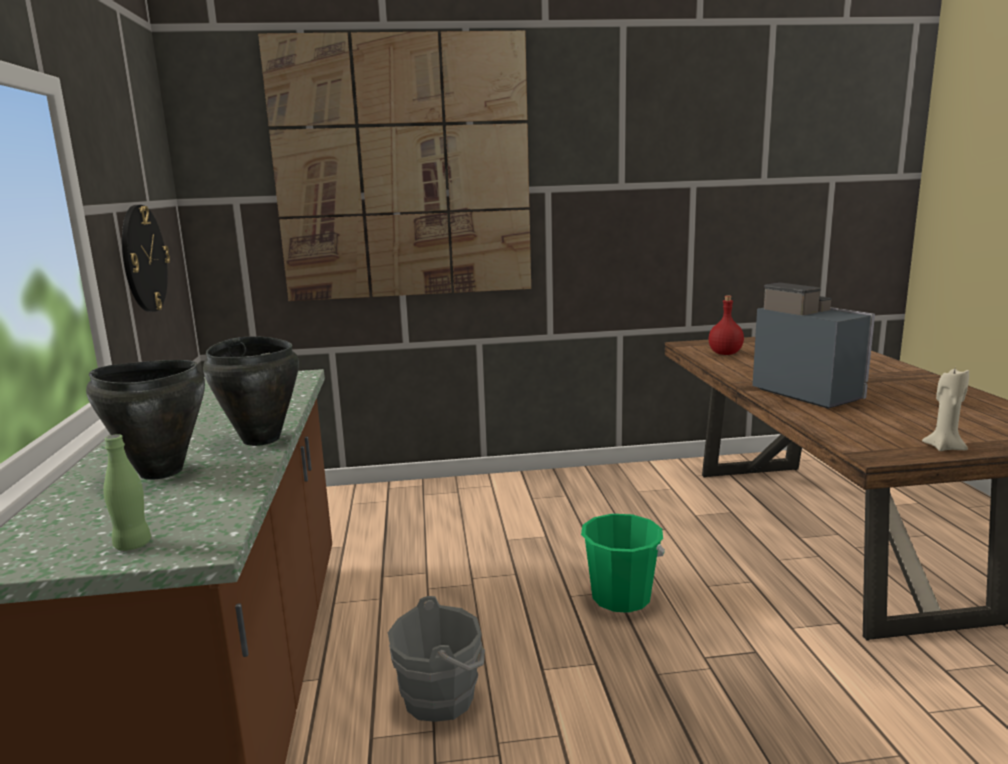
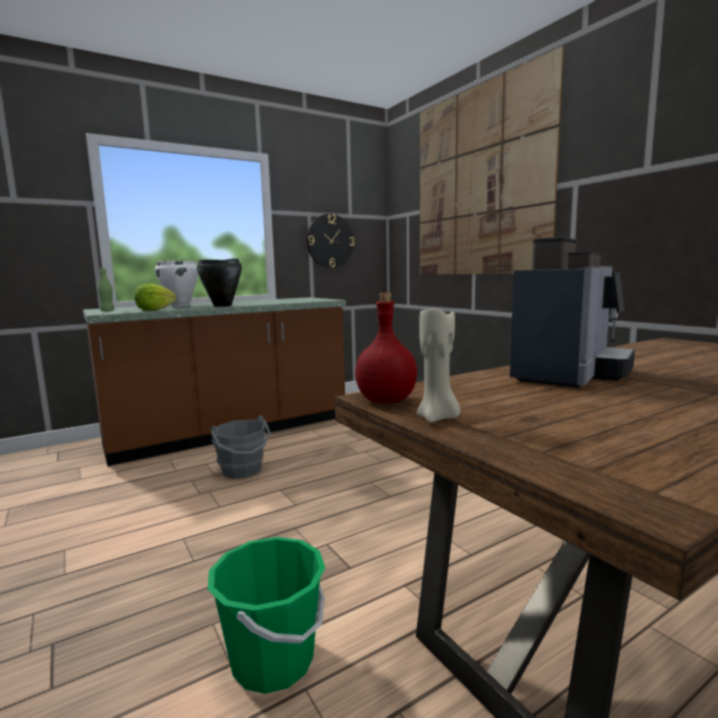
camera: 65 degrees right, 5 degrees down
black cooking pot [86,360,205,480] -> white cooking pot [155,260,199,307]
green bucket [581,514,665,613] -> green bucket moved to [208,537,325,694]
red bottle [709,295,744,355] -> red bottle moved to [355,293,417,403]
none -> lettuce [135,283,176,311]

